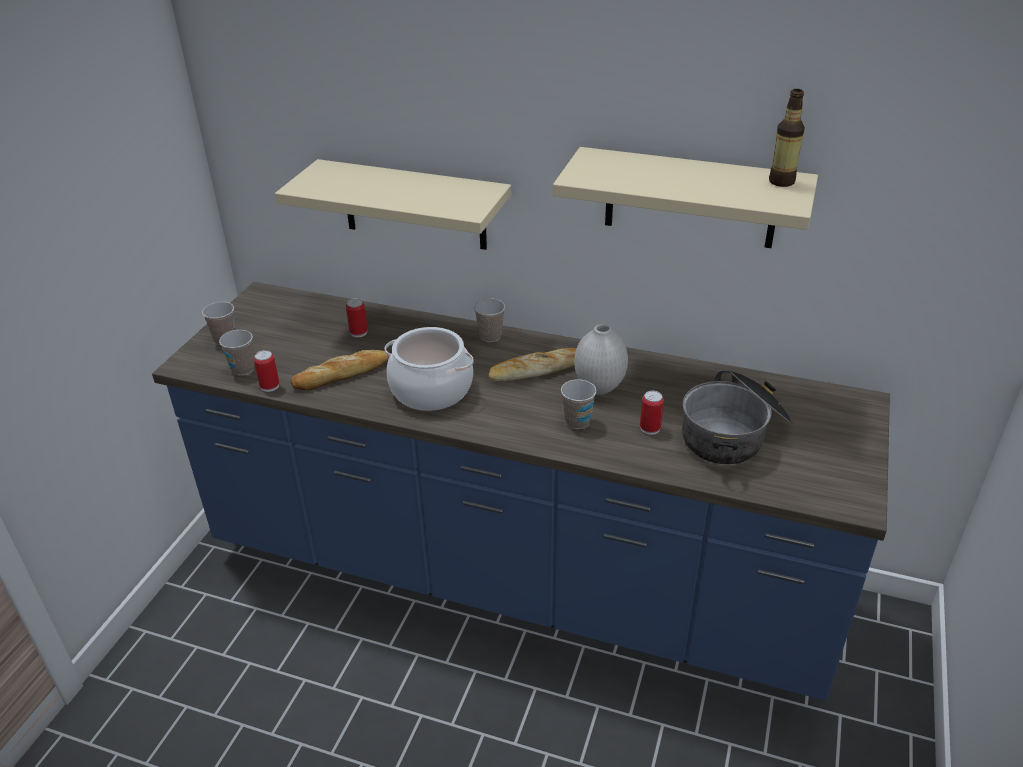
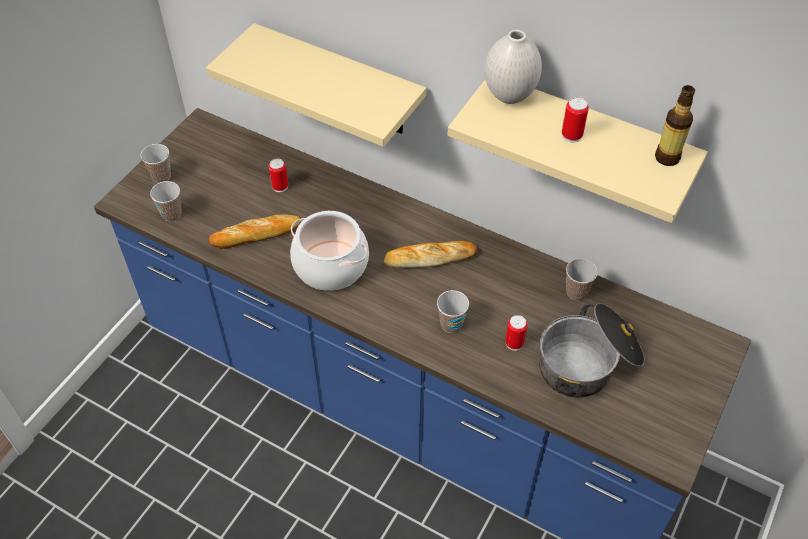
camera: 10 degrees right, 15 degrees up
can [254,350,279,392] -> can moved to [562,97,589,142]
cup [474,299,505,342] -> cup moved to [566,258,598,301]
white vase [574,324,628,395] -> white vase moved to [484,30,542,104]

